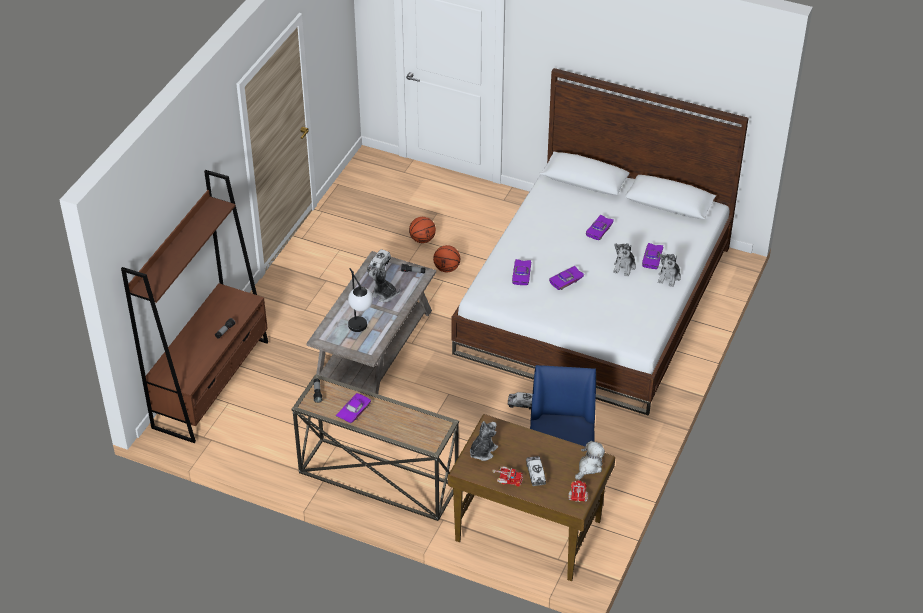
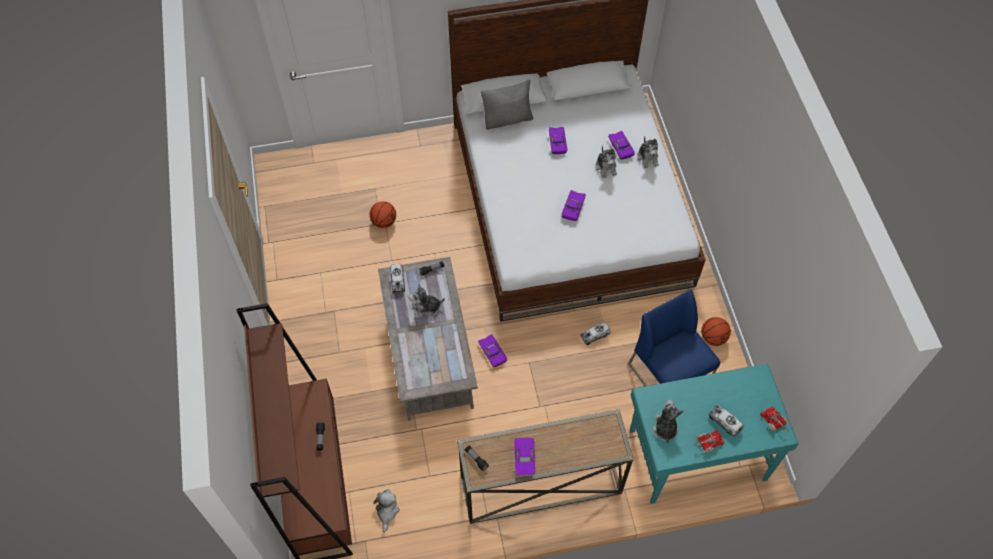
camera: 35 degrees left, 15 degrees up
table lamp [348,268,373,332] -> none
basketball [433,245,460,272] -> basketball moved to [701,317,731,346]
brown desk [448,414,615,581] -> turquoise desk [630,364,798,504]
purple toy car [512,259,531,285] -> purple toy car moved to [478,334,507,367]
plush toy [575,441,605,479] -> plush toy moved to [373,489,400,532]
none -> grey pillow [481,79,533,130]

